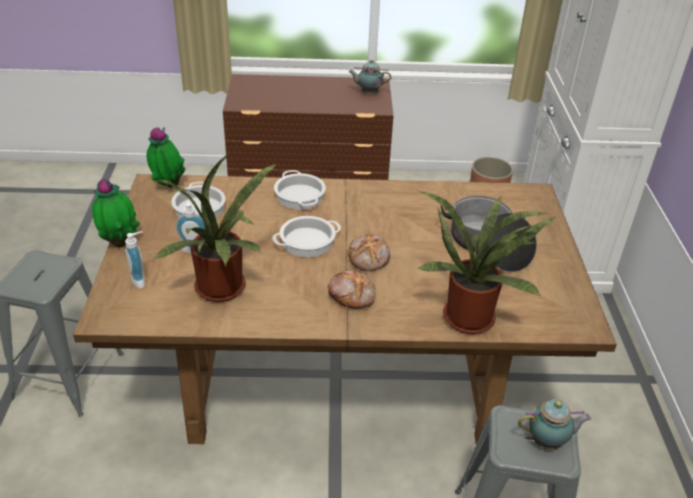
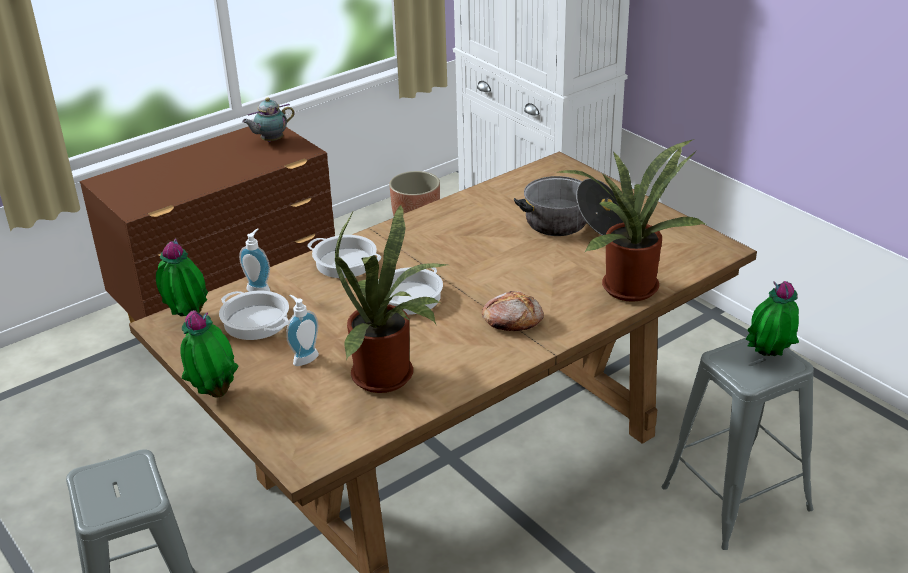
camera: 35 degrees left, 5 degrees down
soap dispenser [125,231,145,288] -> soap dispenser moved to [239,228,270,292]
bread [348,234,390,271] -> none
teapot [518,399,591,450] -> potted plant [746,281,799,356]

